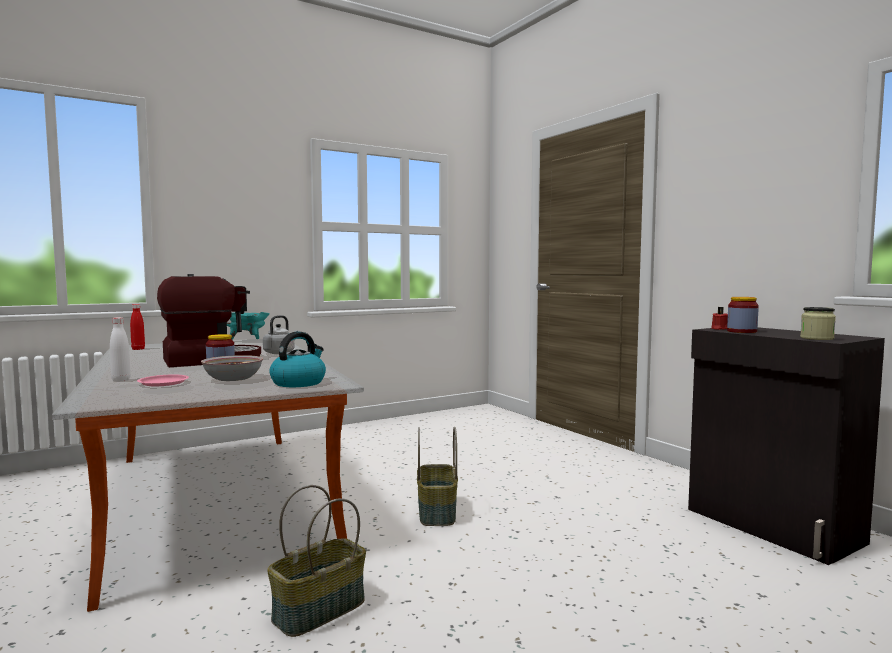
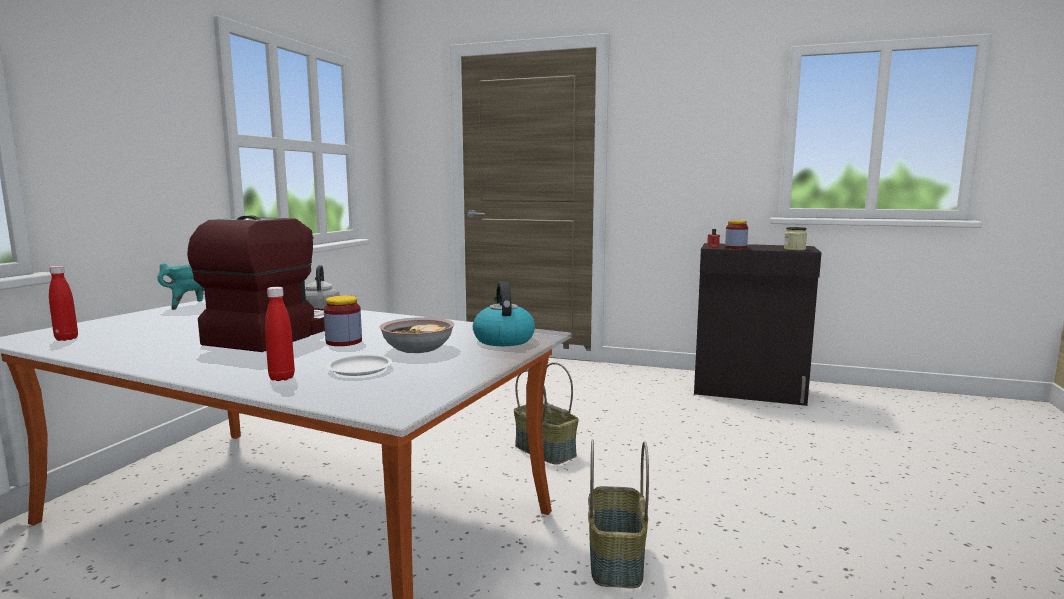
camera: 40 degrees left, 5 degrees up
white bottle [110,317,131,382] -> red bottle [265,287,295,381]
pink plate [137,374,189,386] -> white plate [326,355,392,376]

